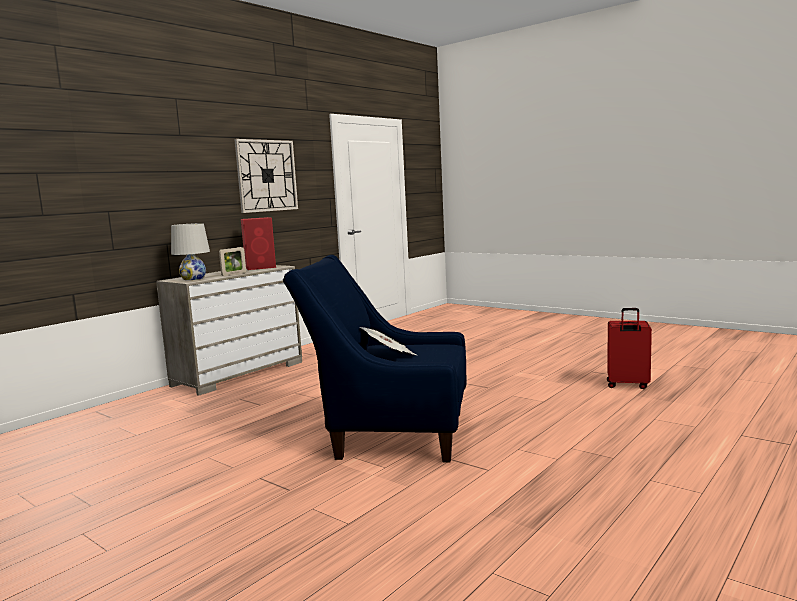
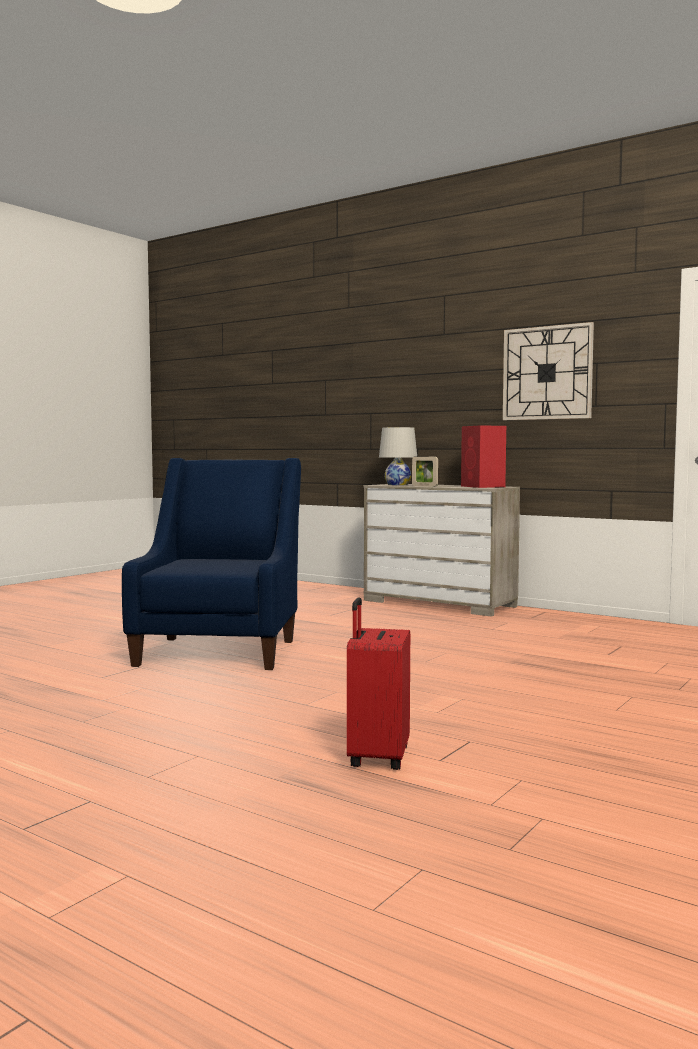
camera: 85 degrees right, 5 degrees down
newspaper [359,327,416,355] -> none

